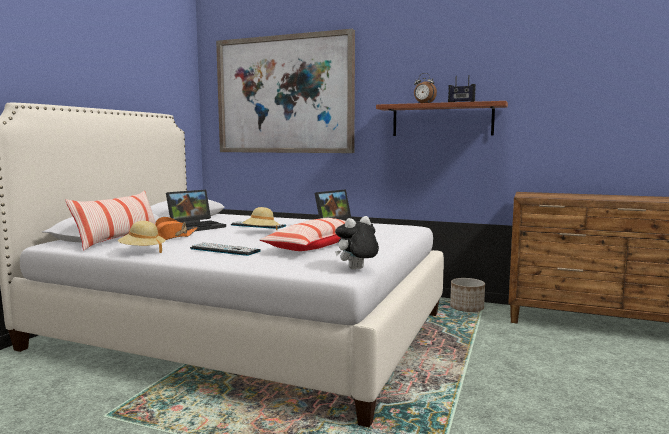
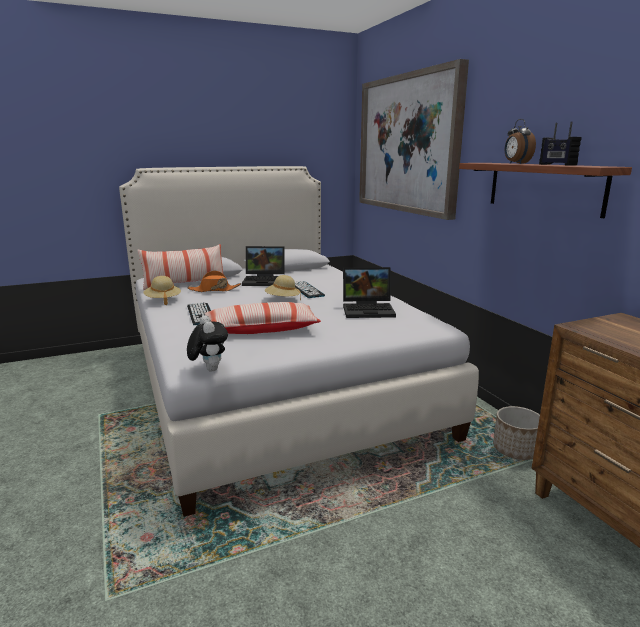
camera: 45 degrees right, 10 degrees up
plush toy [335,216,379,270] -> plush toy turned 60 degrees clockwise [187,315,228,371]

